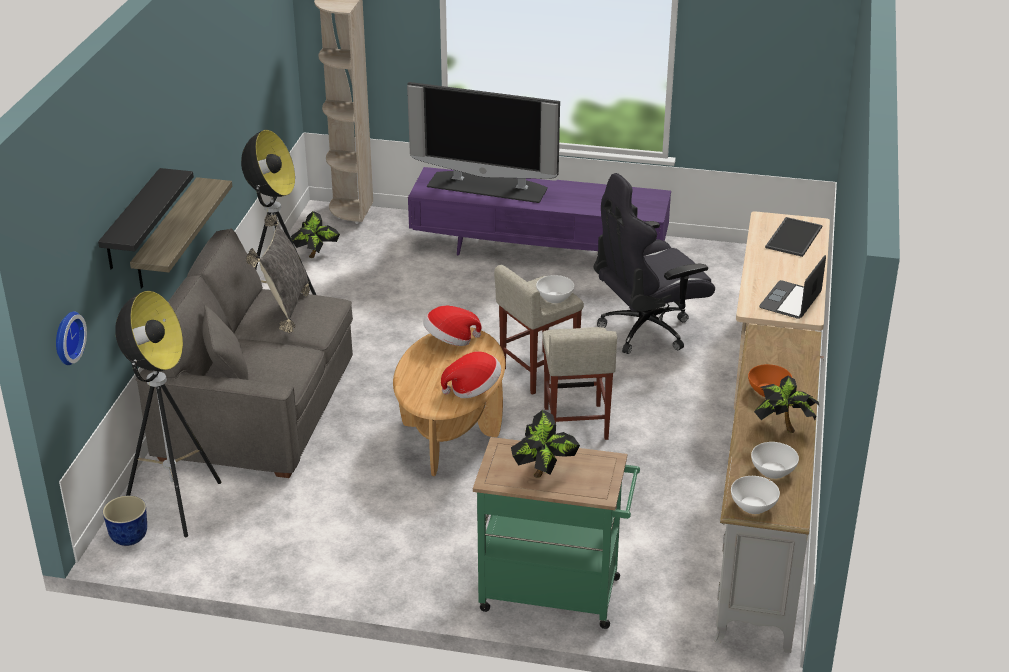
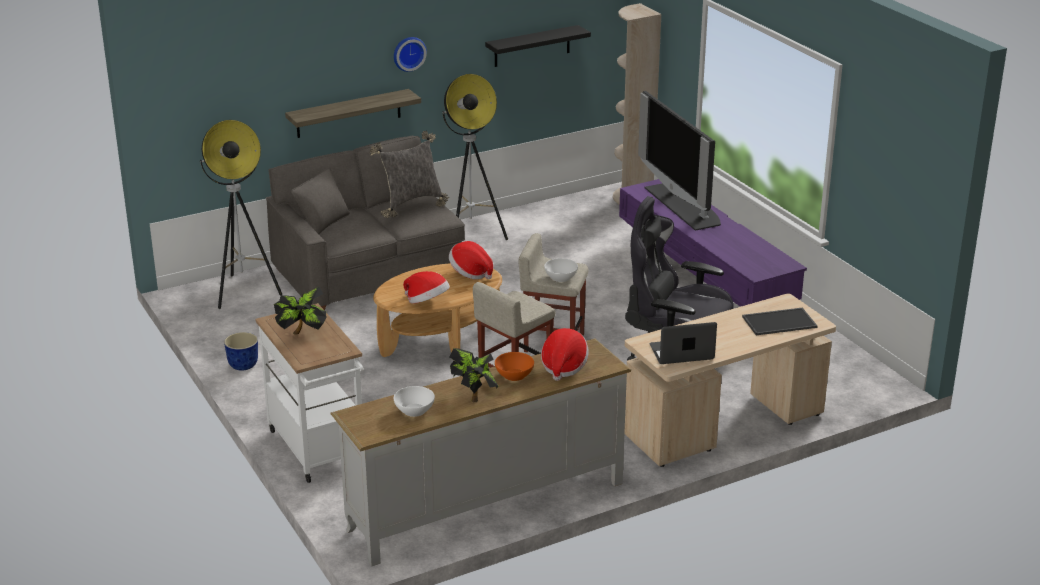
camera: 50 degrees right, 5 degrees down
wall clock [56,311,87,365] -> wall clock moved to [394,37,427,72]
black shelf [98,168,194,270] -> black shelf moved to [485,25,591,67]
planter [103,496,147,546] -> planter moved to [224,332,258,371]
potted plant [291,211,340,258] -> none
green cart [473,437,640,629] -> white cart [255,303,363,483]
white bowl [731,476,780,514] -> none
none -> hat [541,328,589,381]

